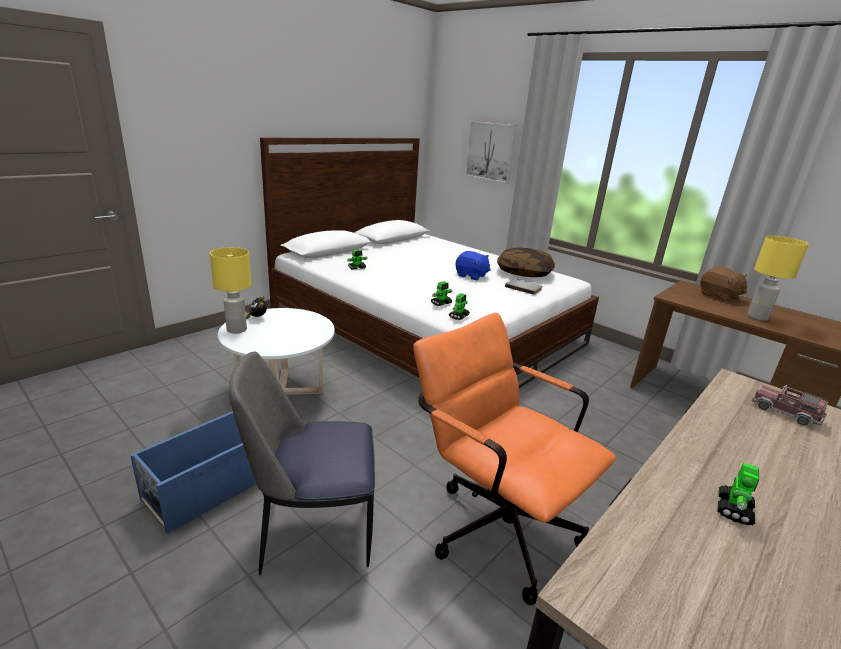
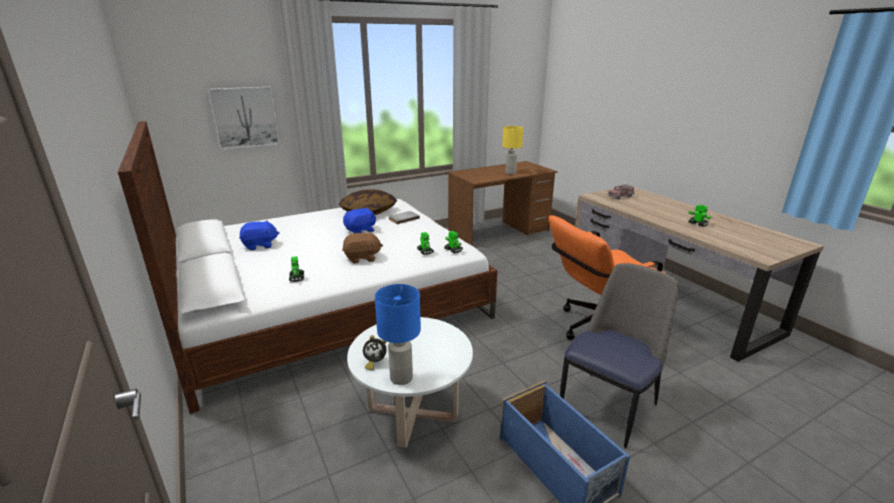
camera: 70 degrees left, 0 degrees up
yellow table lamp [210,247,252,334] -> blue table lamp [375,284,421,385]
chair [229,352,375,575] -> chair turned 150 degrees counterclockwise [560,263,679,448]
brown plush toy [700,267,748,302] -> brown plush toy moved to [342,231,383,264]
none -> blue plush toy [239,220,279,250]

